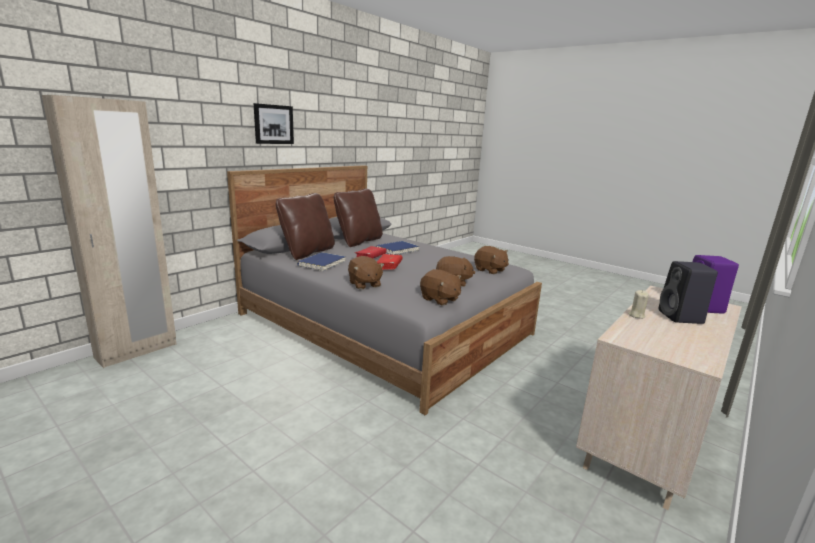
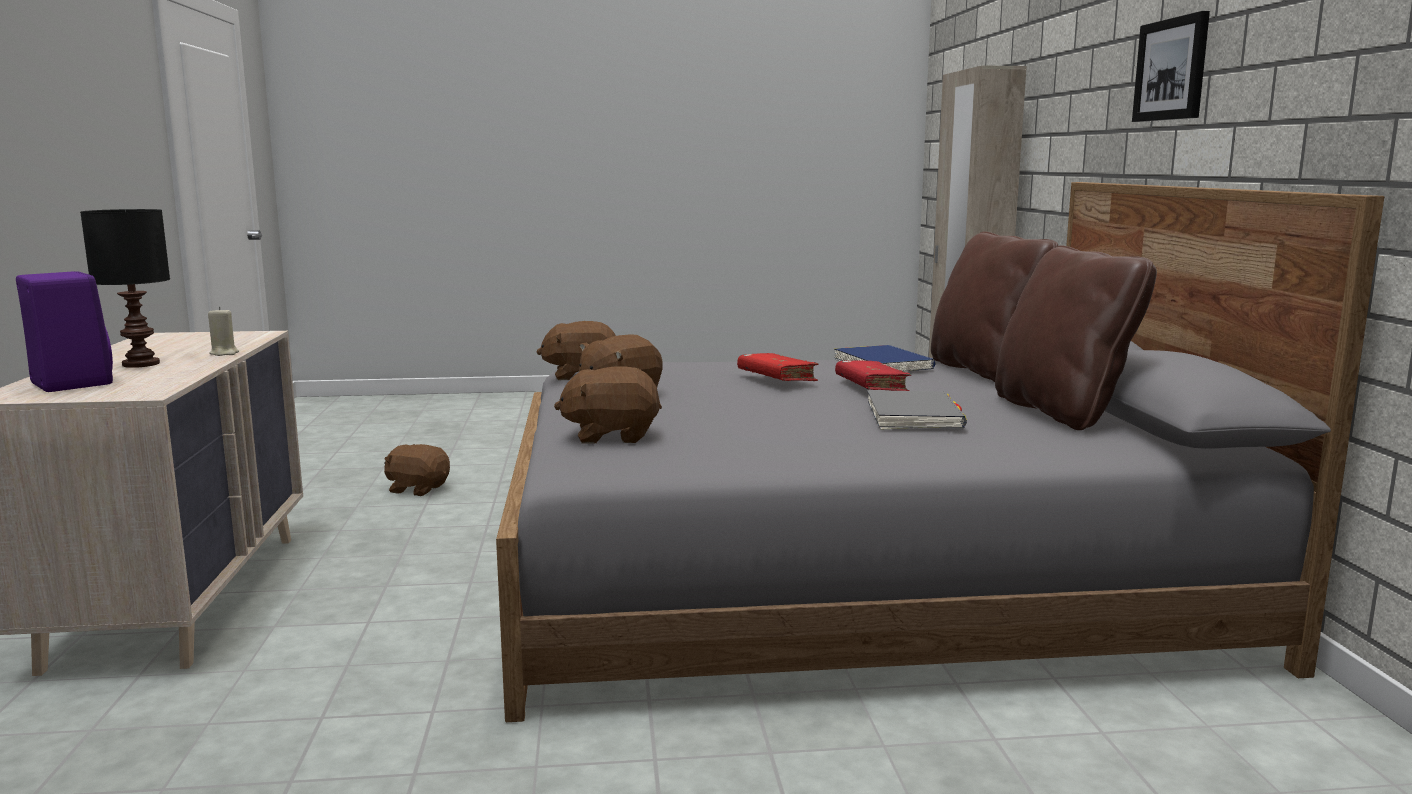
camera: 135 degrees right, 5 degrees down
brown plush toy [348,256,384,290] -> brown plush toy moved to [384,444,450,496]
blue book [376,241,420,255] -> grey book [867,390,967,430]
black speaker [658,261,718,324] -> black table lamp [80,209,170,368]

